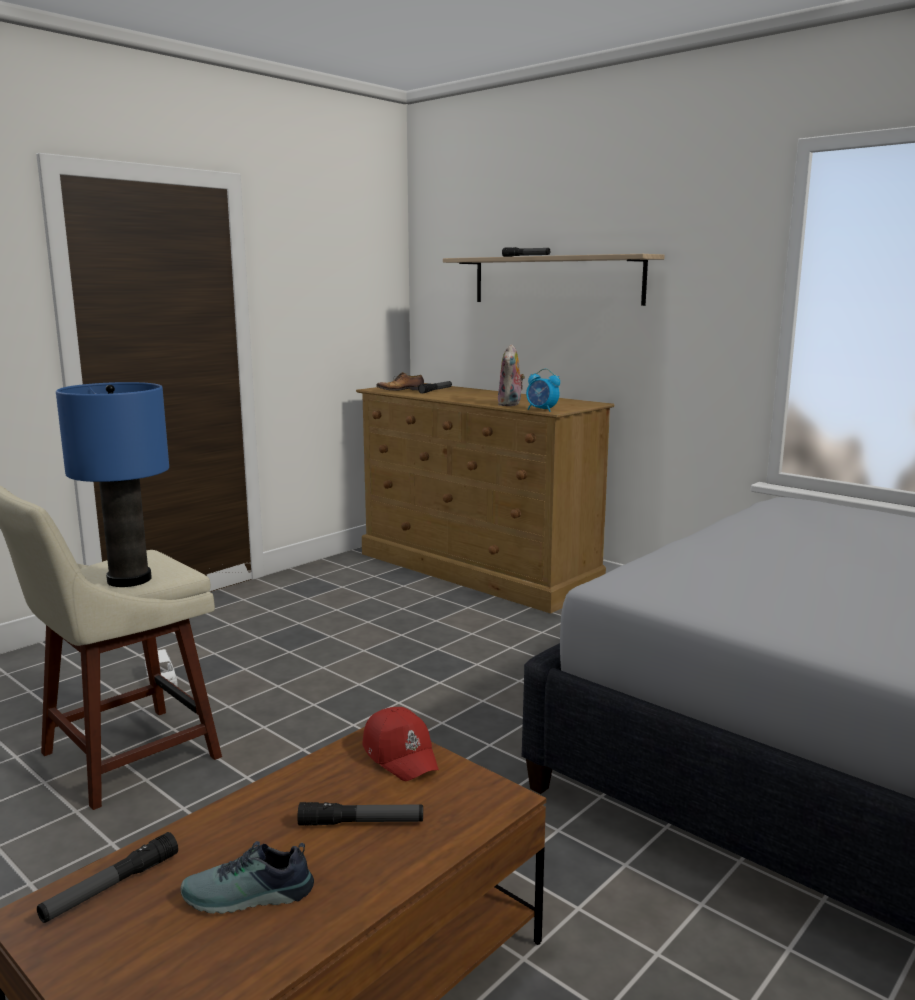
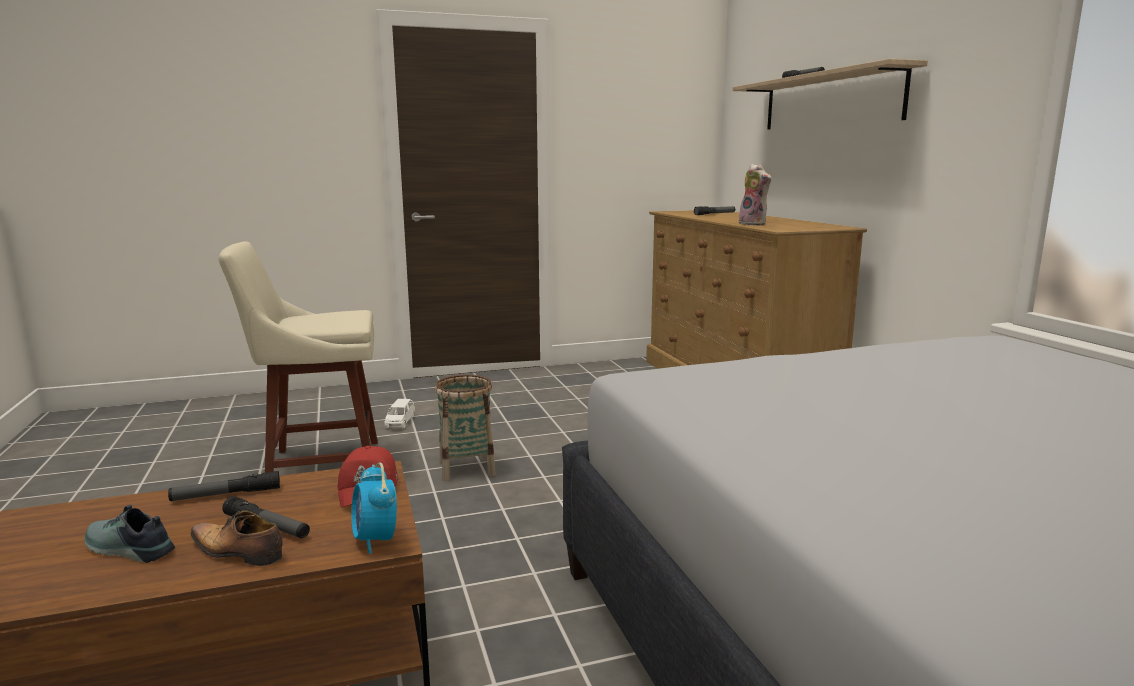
camera: 30 degrees right, 0 degrees up
flashlight [37,832,178,923] -> flashlight moved to [168,471,280,501]
blue table lamp [56,382,169,587] -> none
shoe [376,372,424,391] -> shoe moved to [190,510,283,566]
plush toy [498,344,525,406] -> plush toy turned 75 degrees counterclockwise [739,164,771,226]
alarm clock [526,368,560,412] -> alarm clock moved to [351,463,397,554]
none -> basket [435,375,496,481]

